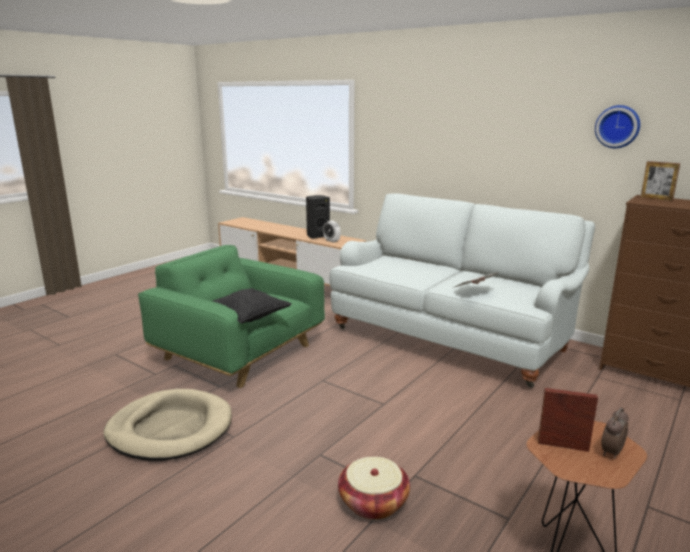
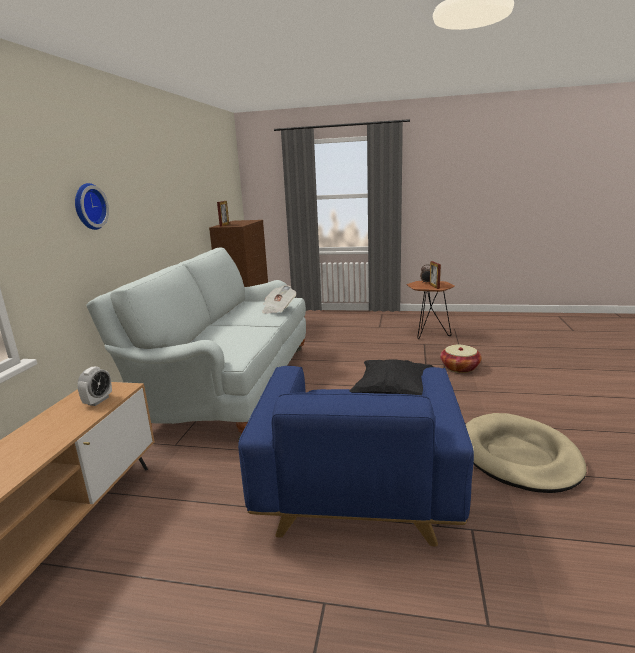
camera: 115 degrees left, 0 degrees up
green armchair [138,245,325,388] -> blue armchair [238,366,474,546]
black speaker [306,195,330,239] -> none
wall clock [595,105,640,148] -> wall clock moved to [75,183,109,230]

